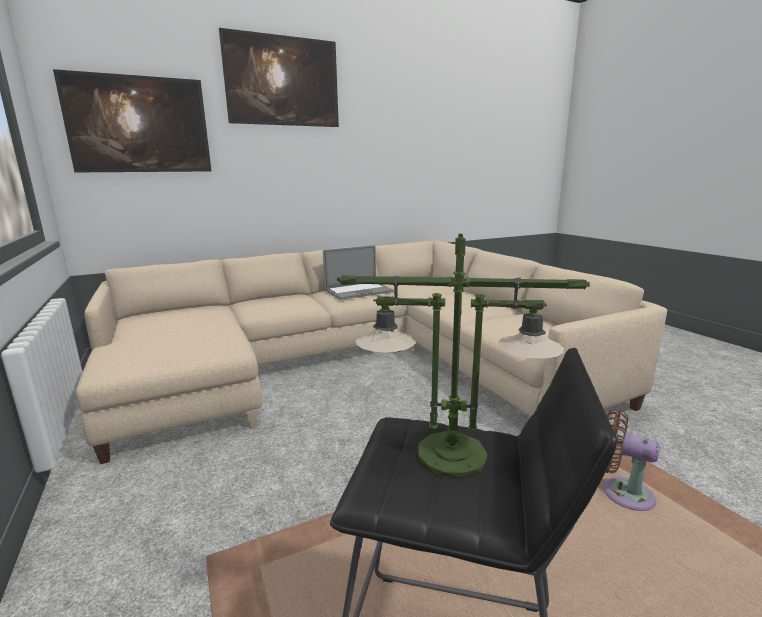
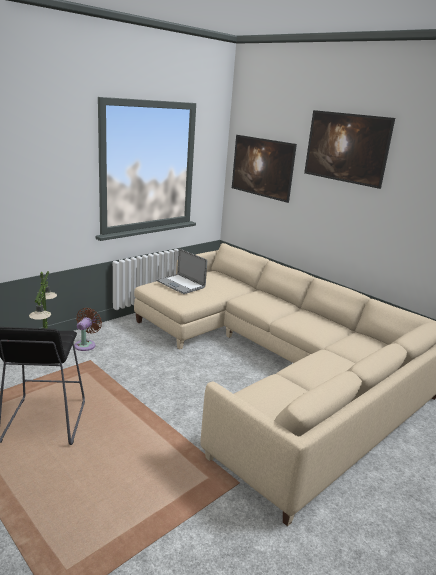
camera: 70 degrees right, 5 degrees up
laptop [323,245,394,300] -> laptop moved to [156,249,207,294]
brown fan [603,409,660,511] -> brown fan moved to [74,308,102,351]

